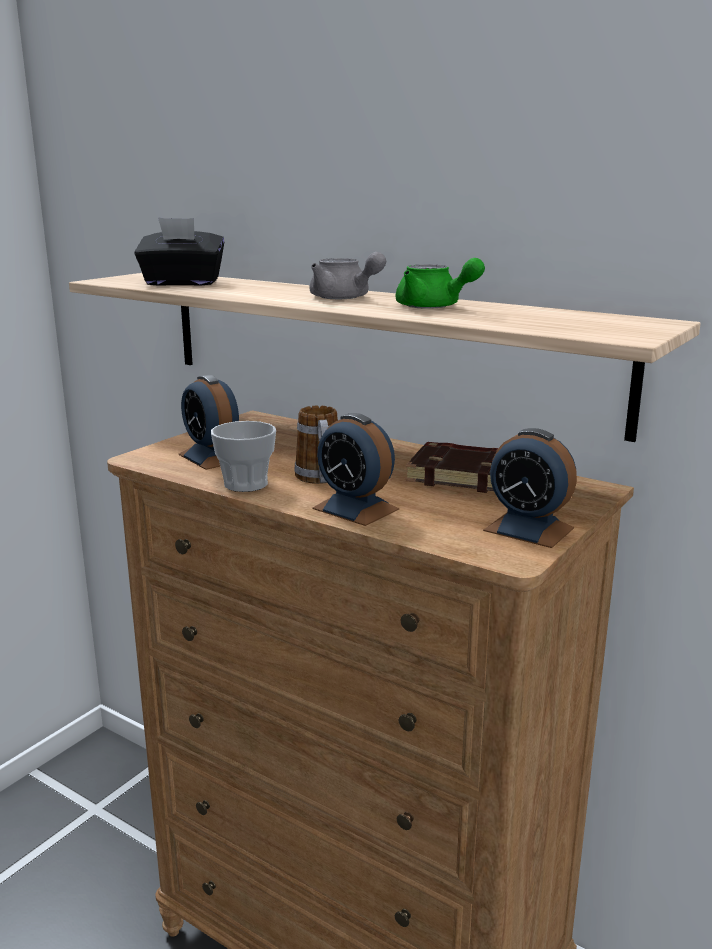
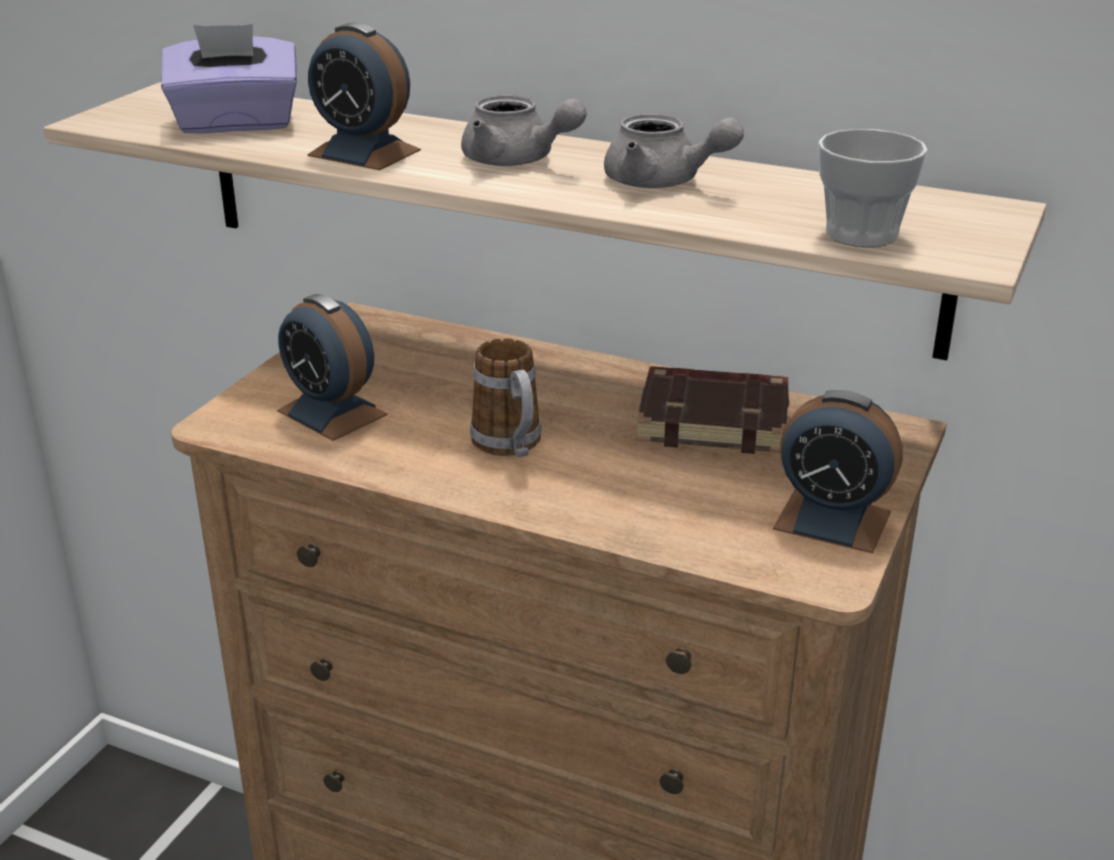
camera: 10 degrees left, 10 degrees up
black tissue box [135,217,224,286] -> purple tissue box [161,24,297,134]
cup [211,421,276,492] -> cup moved to [818,129,928,247]
alarm clock [312,413,399,526] -> alarm clock moved to [307,23,421,170]
green teapot [396,258,485,309] -> grey teapot [604,114,744,188]

